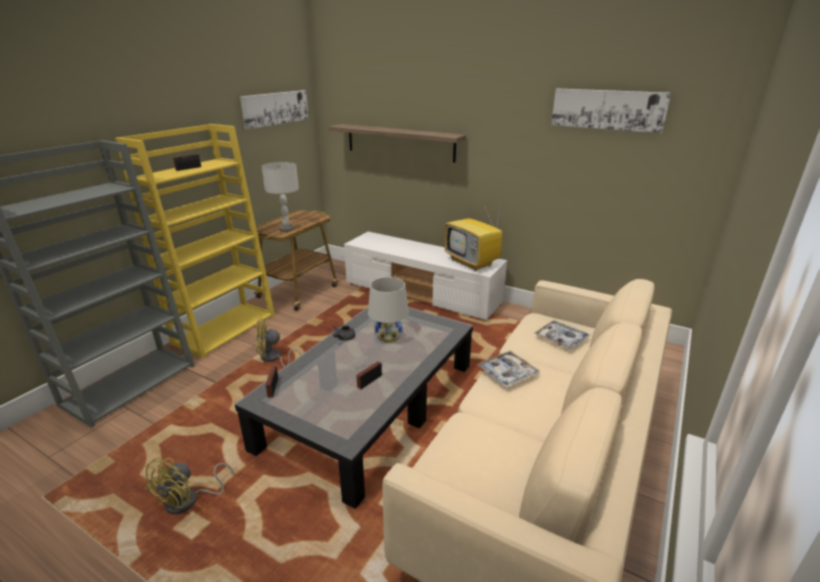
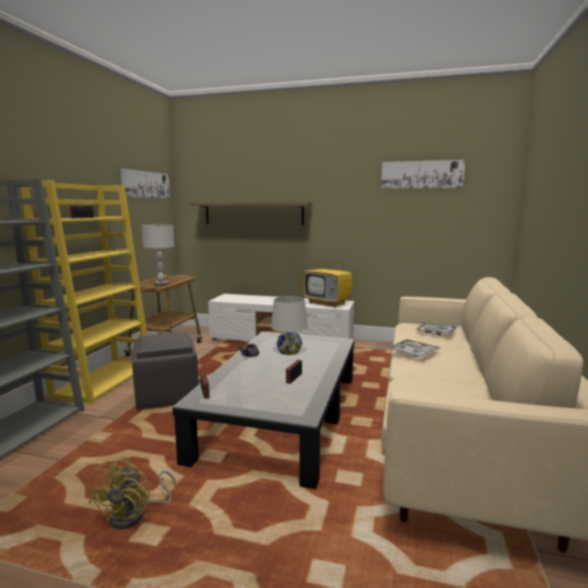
camera: 15 degrees left, 15 degrees down
yellow fan [256,319,301,367] -> grey ottoman [132,332,199,410]

